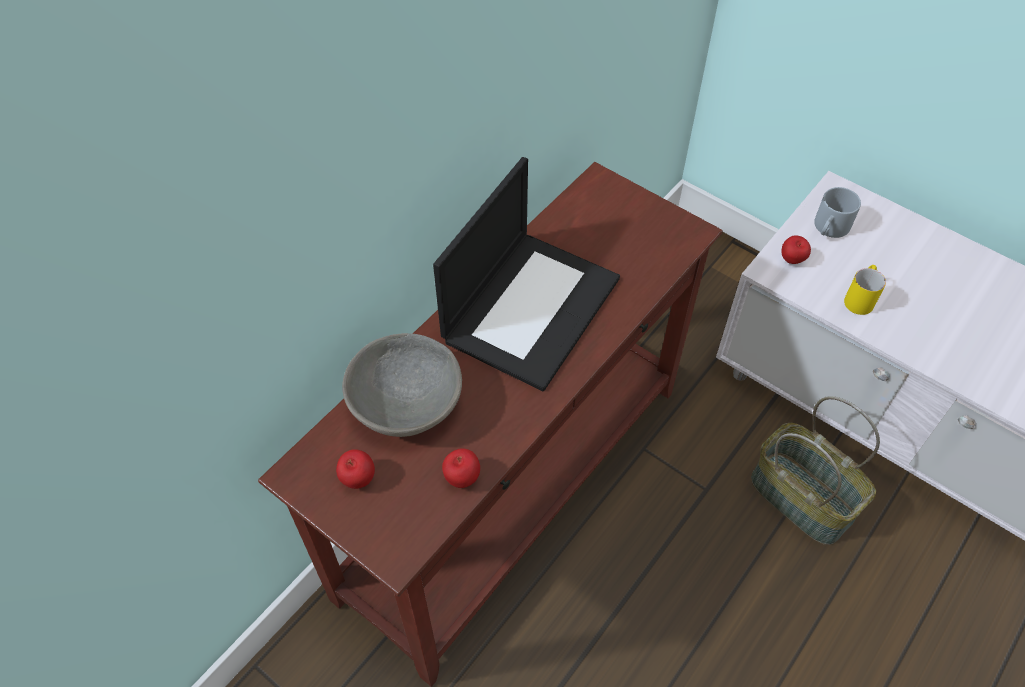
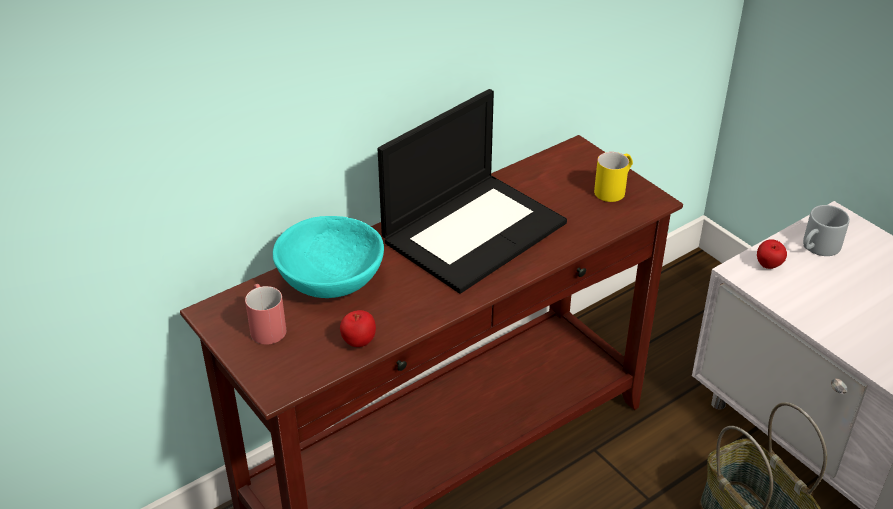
camera: 15 degrees right, 15 degrees down
apple [336,449,375,489] -> red mug [245,284,286,345]
grey bowl [342,333,462,437] -> turquoise bowl [273,216,384,298]
yellow mug [844,265,886,315] -> yellow mug moved to [594,152,633,202]

